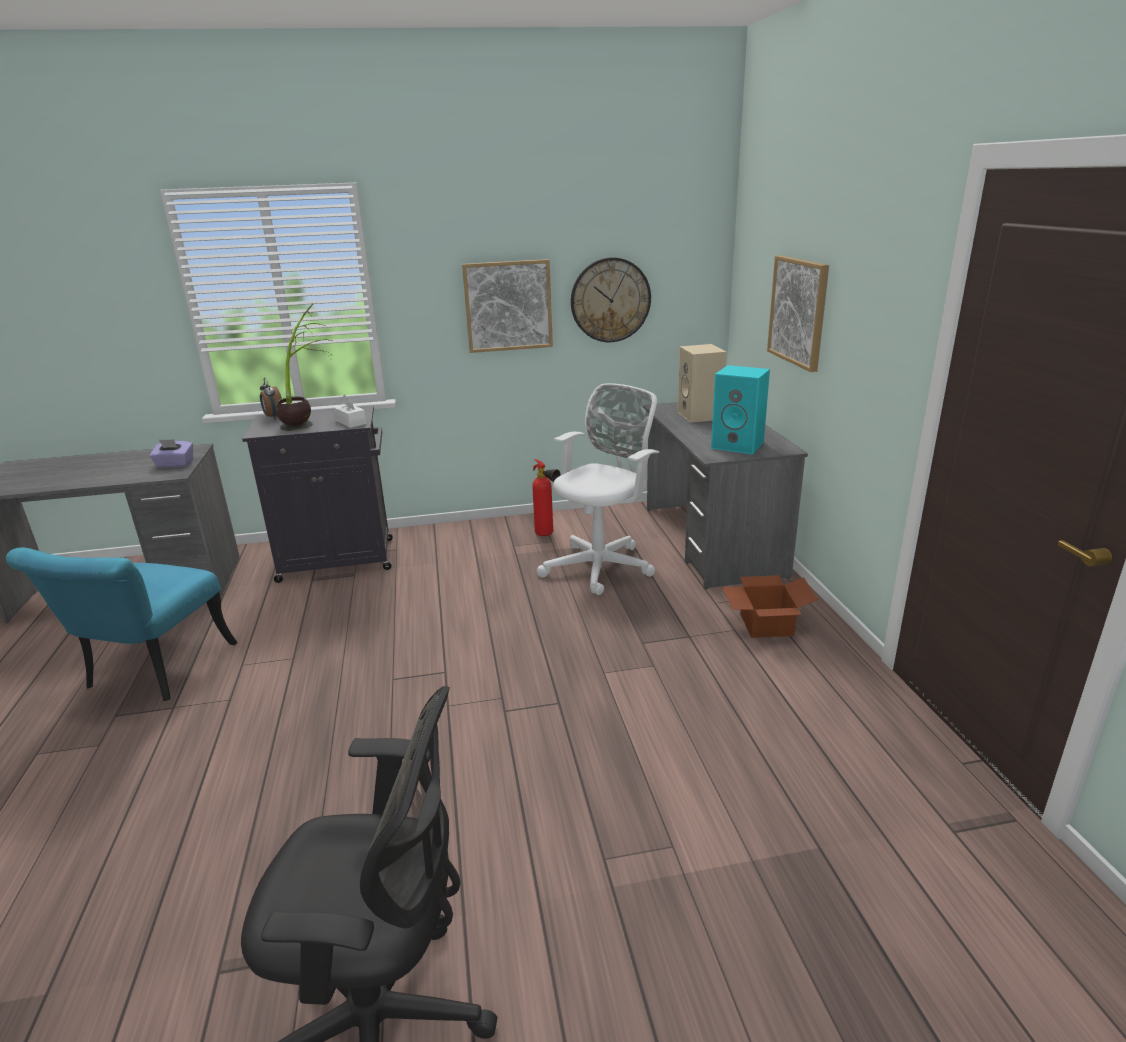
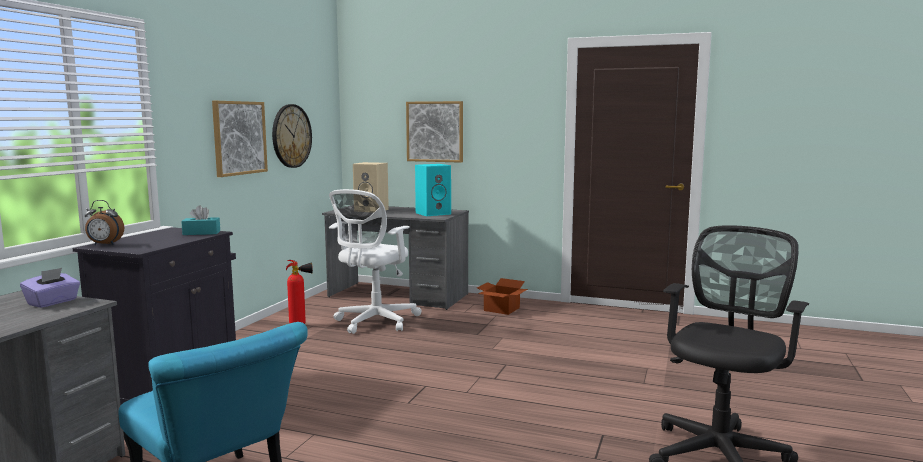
camera: 60 degrees left, 15 degrees down
potted plant [276,303,332,431] -> none
white tissue box [333,395,367,428] -> turquoise tissue box [181,205,220,235]
white office chair [537,383,659,595] -> white office chair turned 135 degrees counterclockwise [329,189,422,334]

